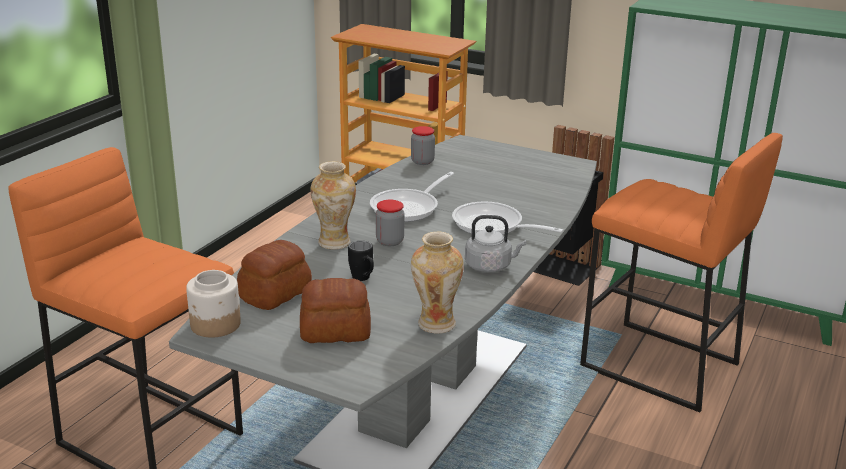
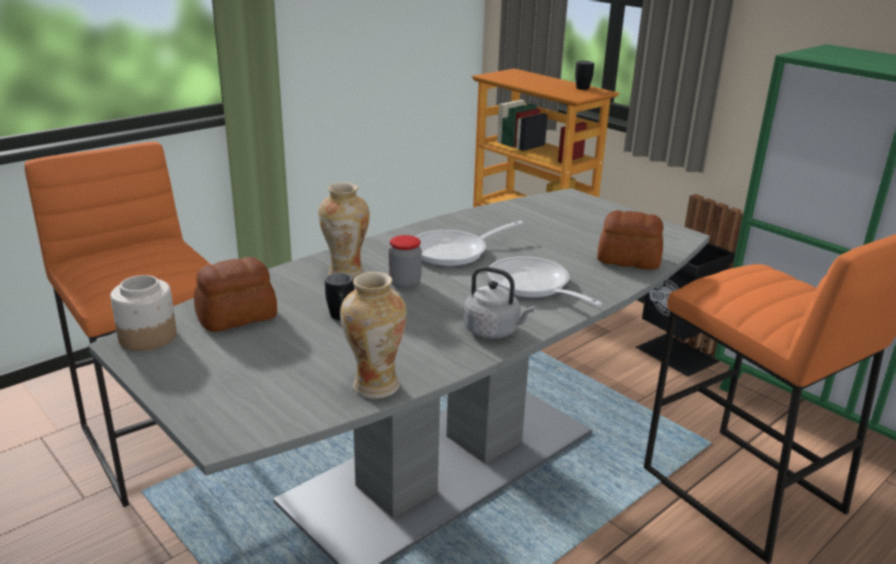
camera: 20 degrees right, 0 degrees up
bread [300,278,371,343] -> bread moved to [597,210,664,270]
jar [411,126,435,165] -> none
none -> black mug [575,61,594,90]

